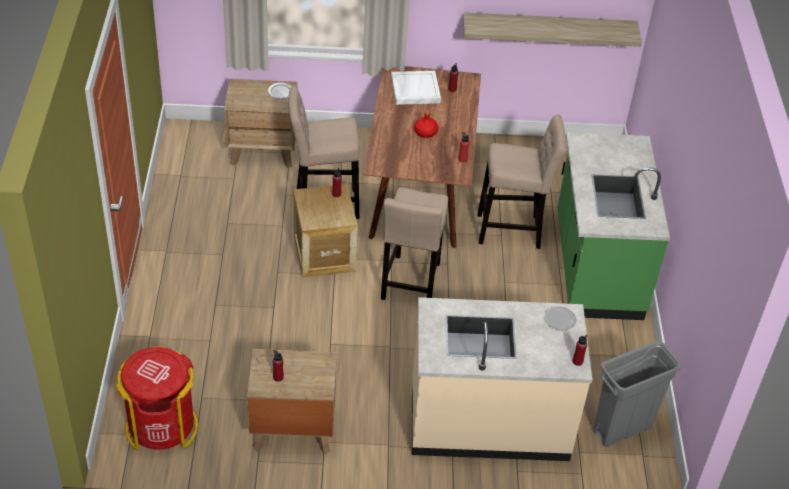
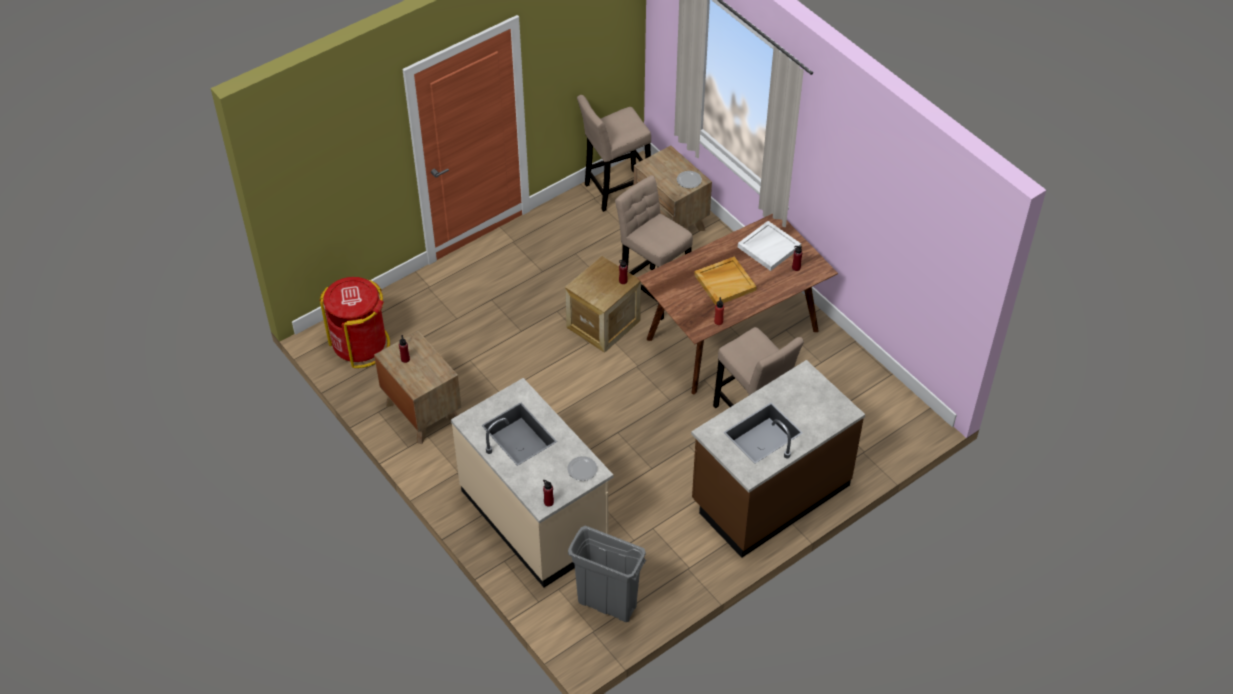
camera: 55 degrees right, 5 degrees up
beige stool [381,187,448,300] -> beige stool moved to [577,95,651,212]
red bottle [414,110,438,138] -> beige tray [694,256,757,305]
shelf [463,12,642,47] -> none
green counter [557,132,670,320] -> brown counter [691,360,865,558]

